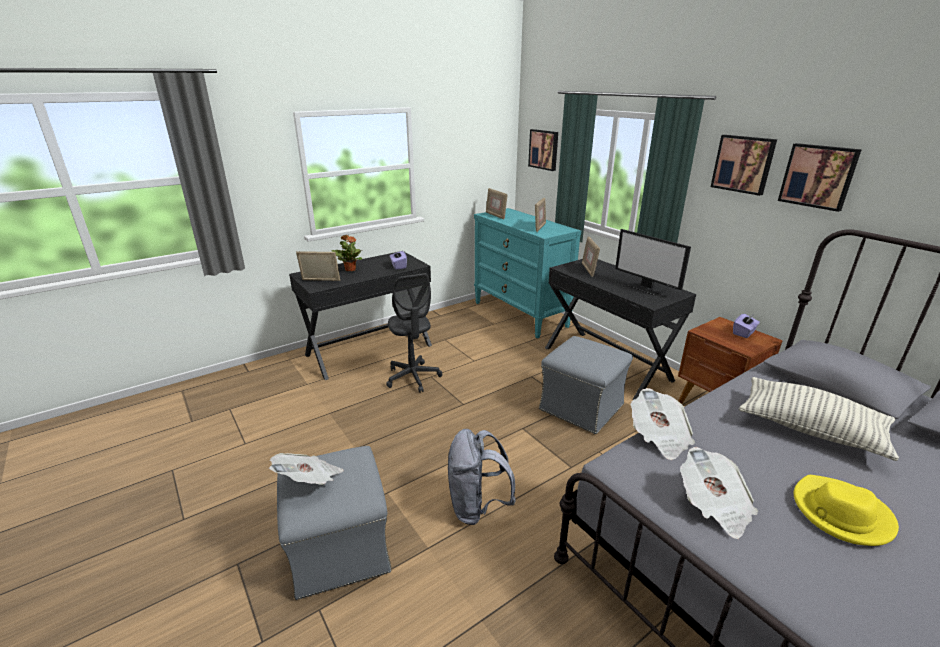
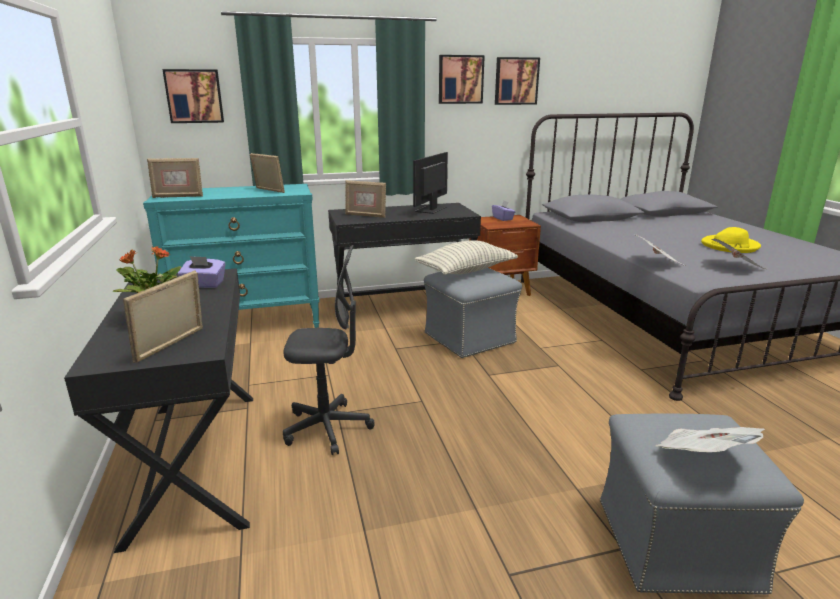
camera: 70 degrees left, 5 degrees down
grey backpack [448,429,516,525] -> none
monitor [615,229,691,295] -> monitor turned 135 degrees clockwise [413,152,448,214]
pillow [738,377,899,461] -> pillow moved to [415,240,518,275]

